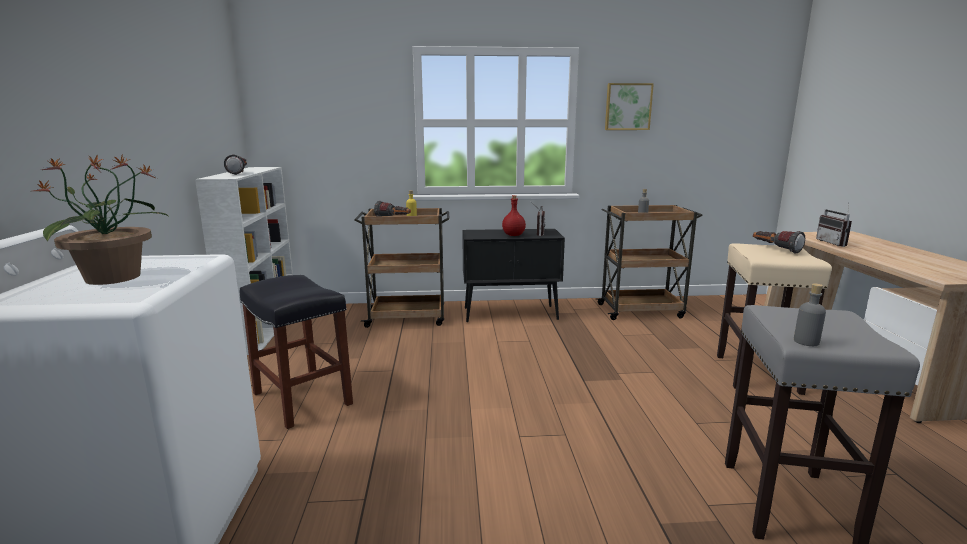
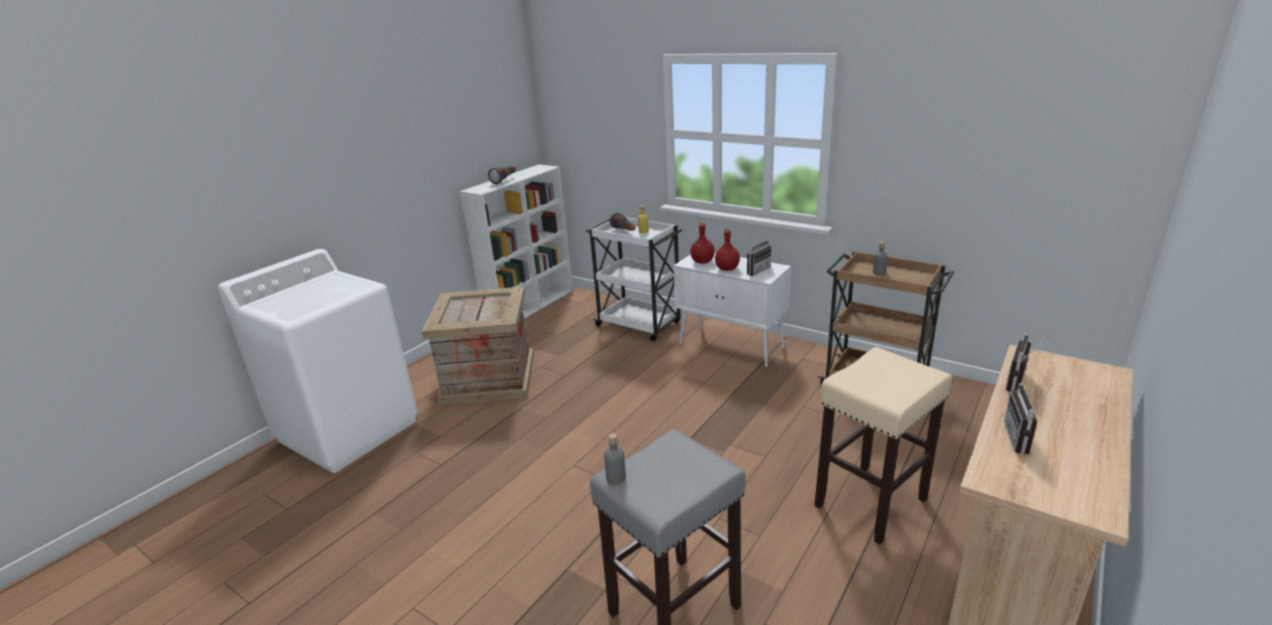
camera: 40 degrees right, 10 degrees up
potted plant [33,153,168,285] -> none
black stool [240,275,353,429] -> crate [422,287,534,405]
brown cart [354,208,449,328] -> white cart [586,217,682,341]
black cabinet [462,229,565,322] -> white cabinet [674,253,791,368]
picture [605,83,654,130] -> none
flashlight [753,231,805,253] -> none
none -> red bottle [690,221,715,264]
none -> radio [1004,383,1052,454]

